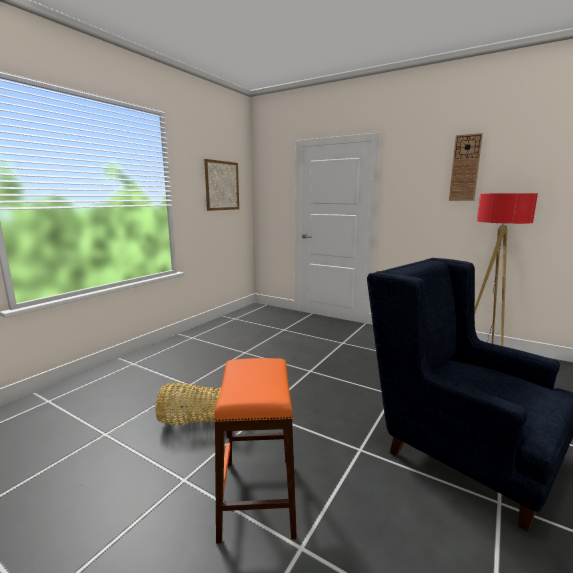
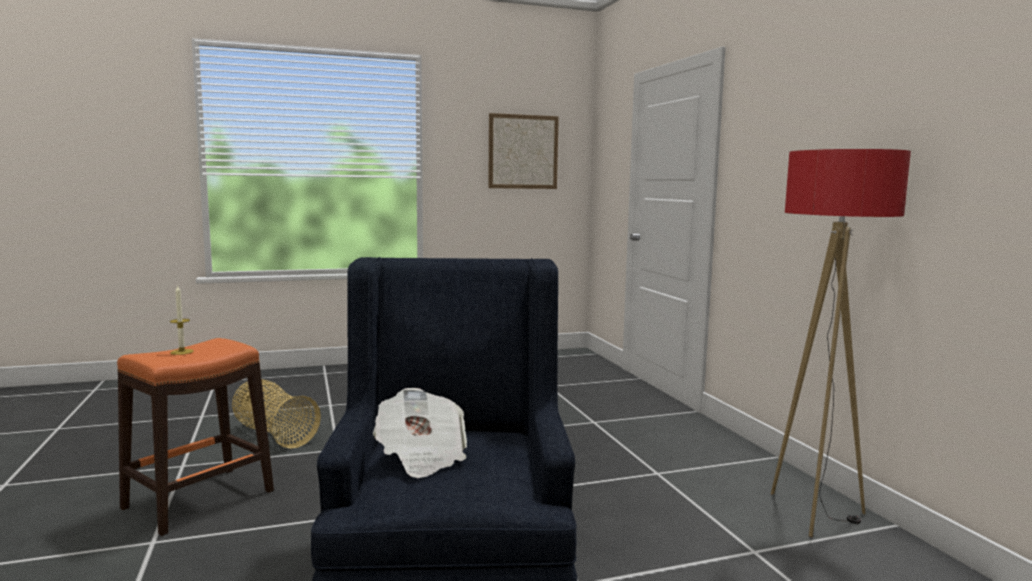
camera: 40 degrees right, 5 degrees down
wall clock [449,133,483,201] -> none
none -> candle [170,285,194,355]
none -> newspaper [373,388,467,478]

